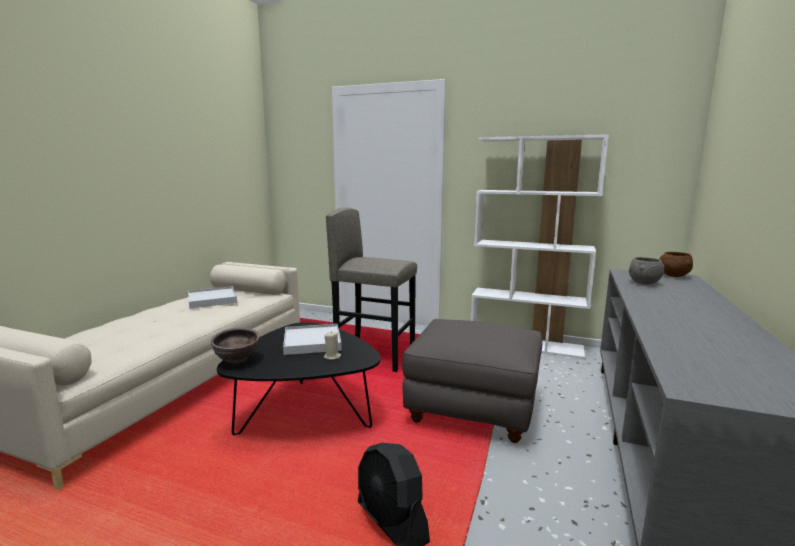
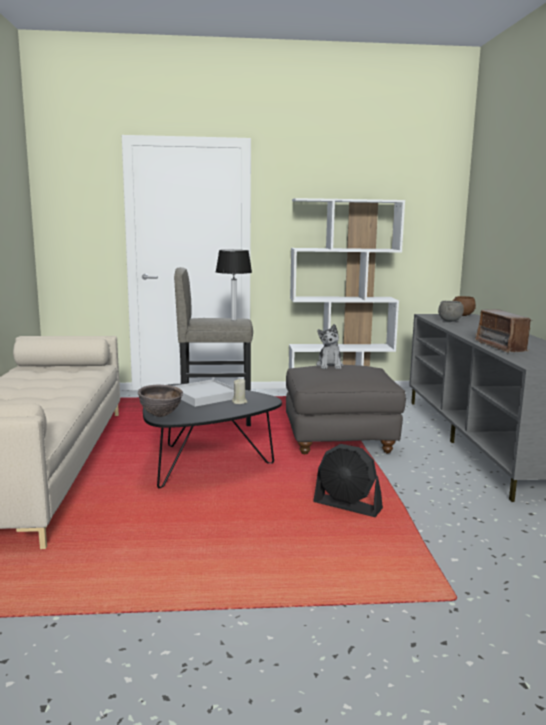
camera: 25 degrees left, 0 degrees up
white tray [188,286,237,308] -> none
none -> table lamp [216,250,252,320]
none -> plush toy [316,324,343,369]
none -> radio [475,309,531,353]

